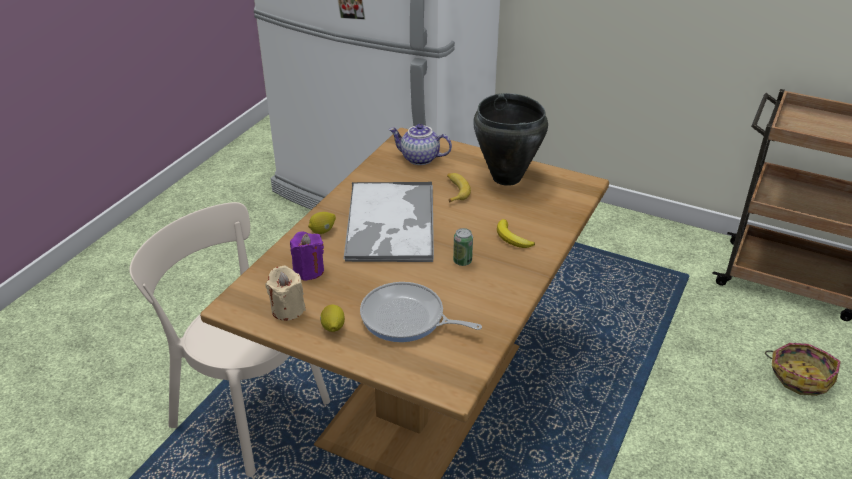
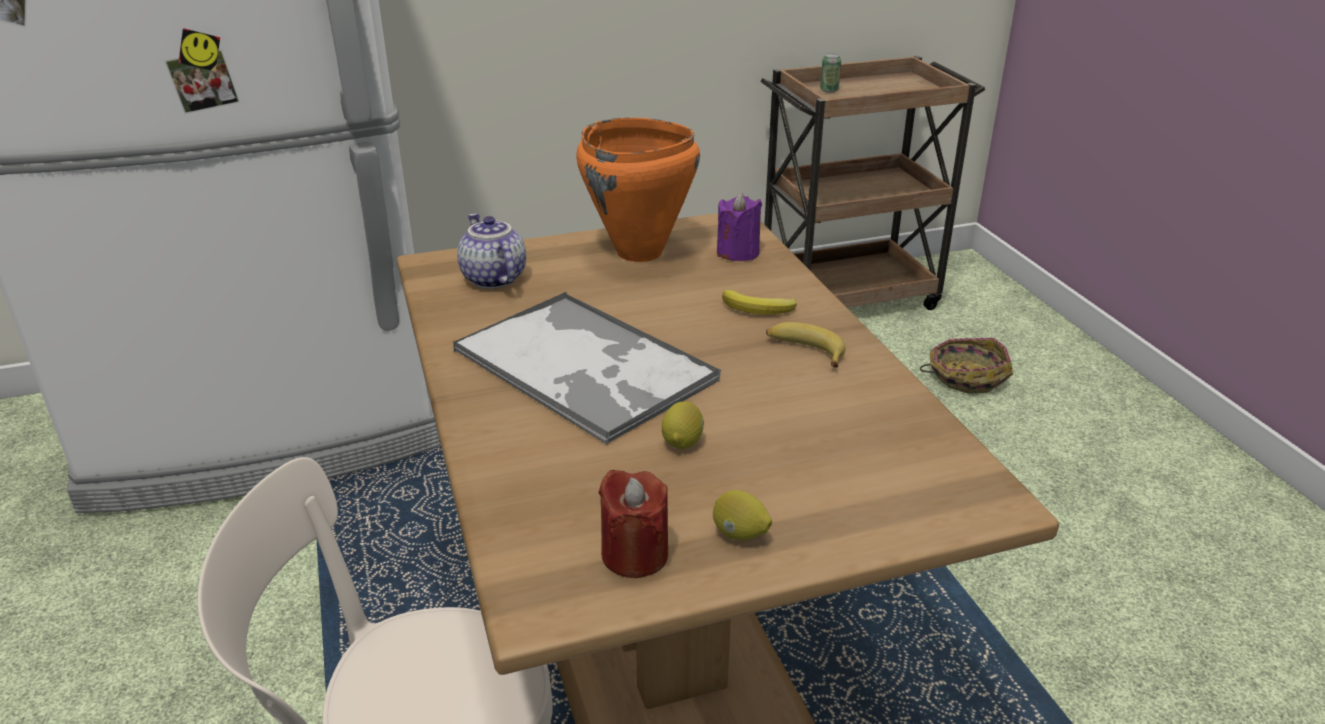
camera: 45 degrees left, 5 degrees down
beige candle [265,266,306,321] -> red candle [598,470,668,578]
purple candle [290,231,324,281] -> purple candle moved to [717,193,762,261]
lemon [308,212,336,234] -> lemon moved to [662,401,704,449]
frying pan [360,282,482,342] -> none
teapot [389,124,452,165] -> teapot turned 90 degrees clockwise [457,213,526,289]
banana [447,173,471,203] -> banana moved to [766,322,846,368]
can [453,228,473,266] -> can moved to [820,53,841,93]
black cooking pot [473,93,548,186] -> orange cooking pot [576,118,700,262]

